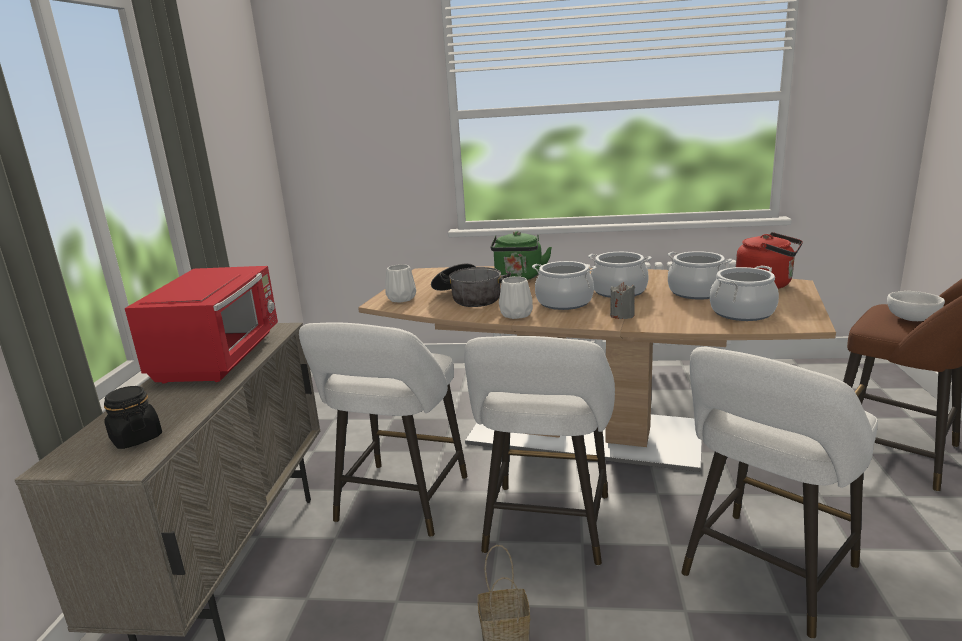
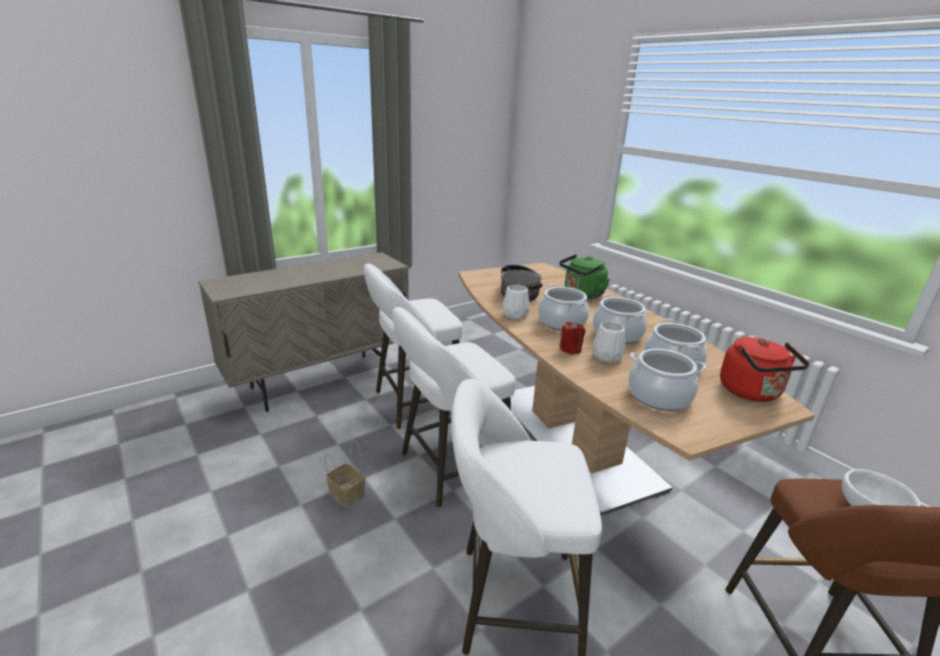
camera: 45 degrees right, 5 degrees up
black jar [104,386,162,449] -> none
red microwave [125,266,278,384] -> none
white vase [385,264,416,303] -> white vase moved to [592,322,626,363]
grey candle [610,282,635,319] -> red candle [559,321,586,354]

